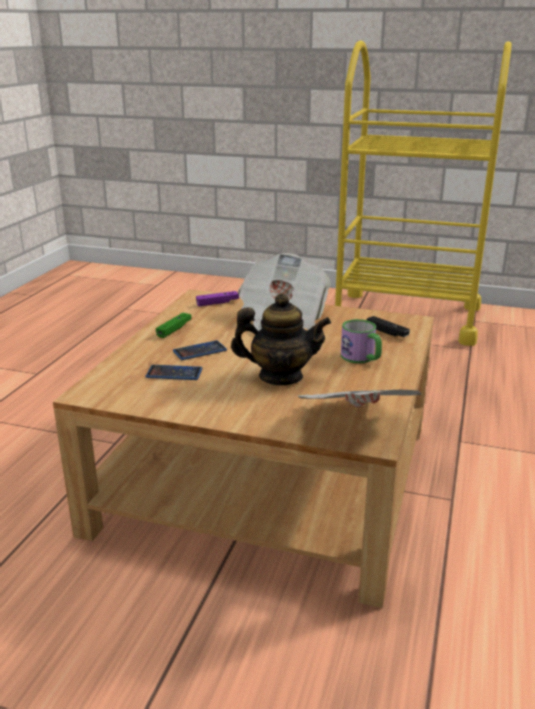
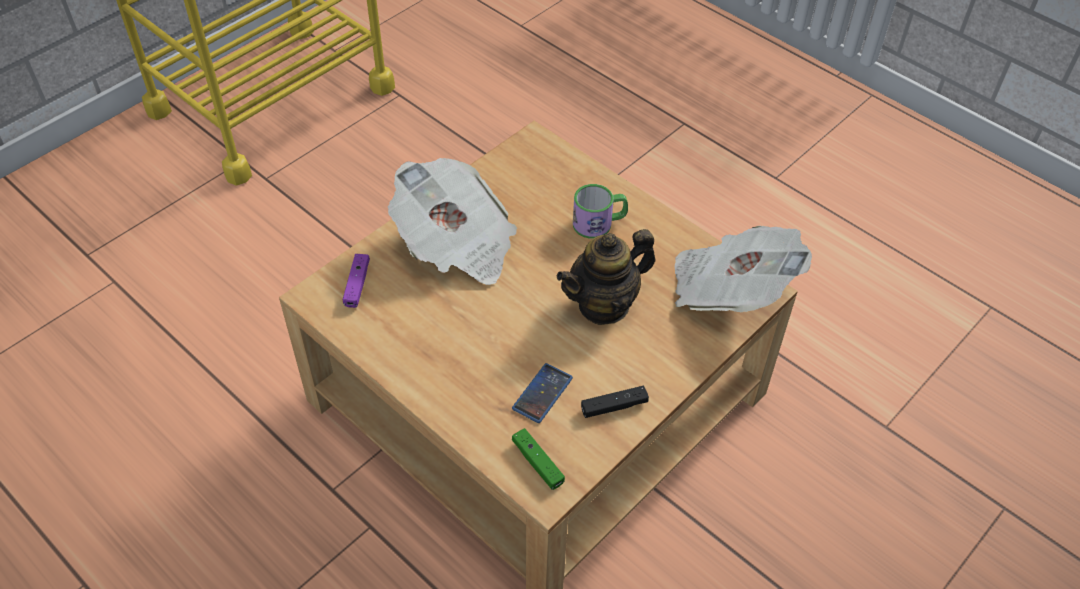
camera: 65 degrees left, 25 degrees up
green game controller [156,313,192,338] -> green game controller moved to [512,428,565,490]
phone [173,340,227,360] -> none
teapot [231,293,331,385] -> teapot turned 150 degrees counterclockwise [557,229,655,325]
black game controller [367,316,410,337] -> black game controller moved to [581,386,649,418]

